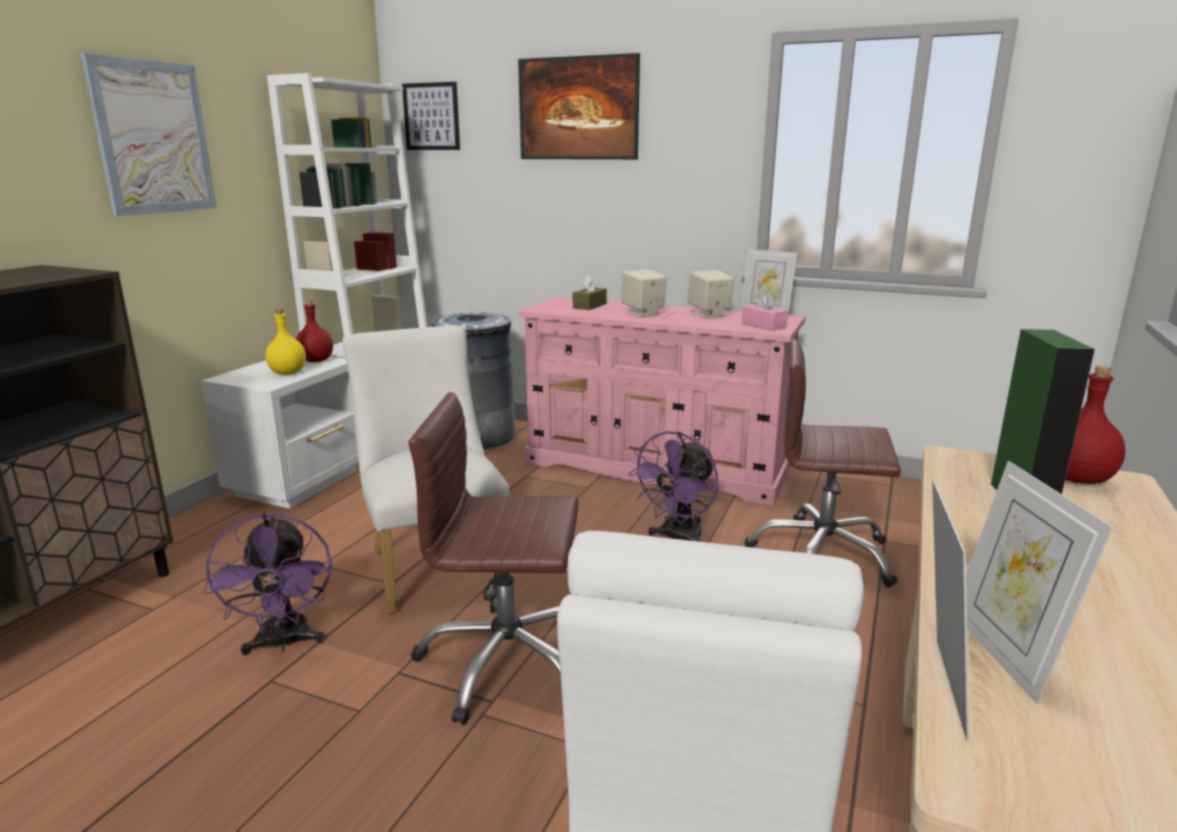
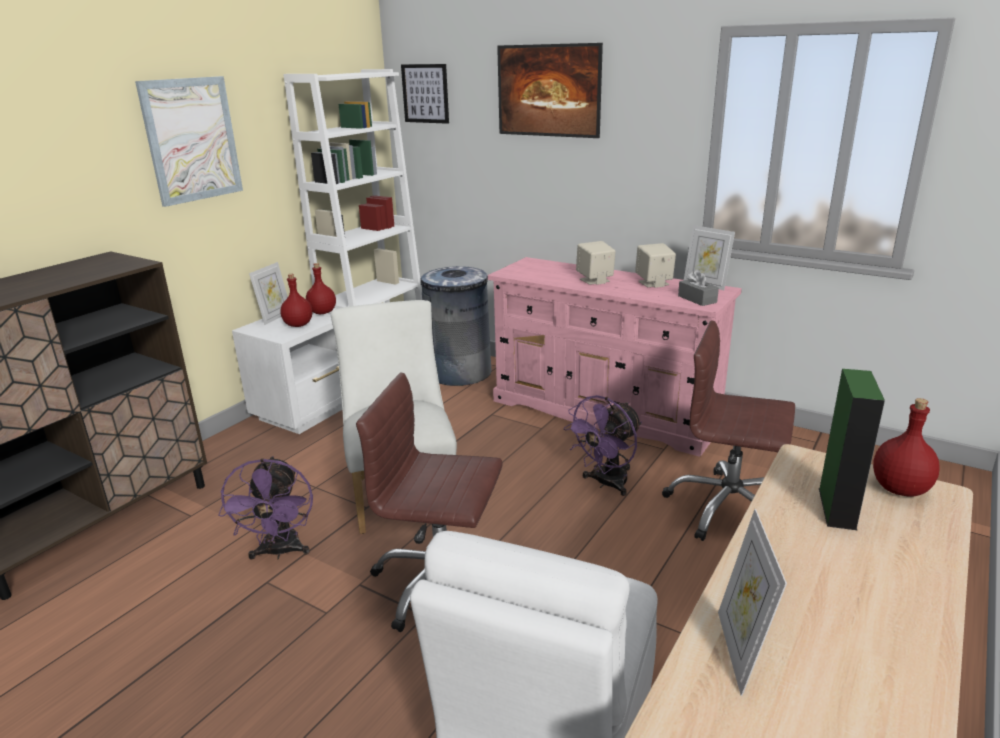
camera: 10 degrees right, 5 degrees up
yellow bottle [265,308,306,375] -> red bottle [280,274,312,327]
brown tissue box [573,275,607,310] -> none
pink tissue box [742,291,788,331] -> grey tissue box [678,269,719,306]
picture frame [932,479,969,741] -> picture frame moved to [249,262,288,325]

